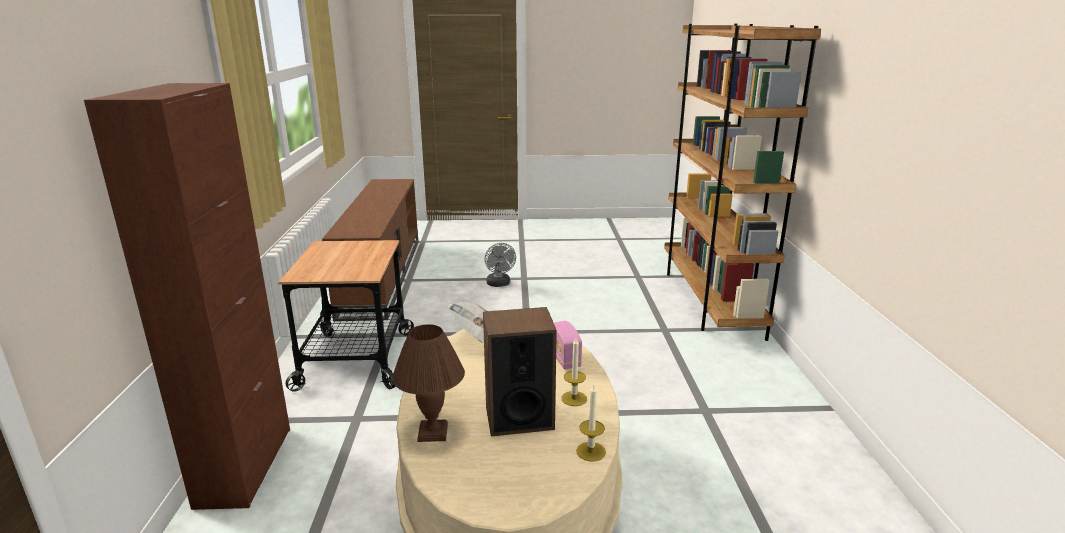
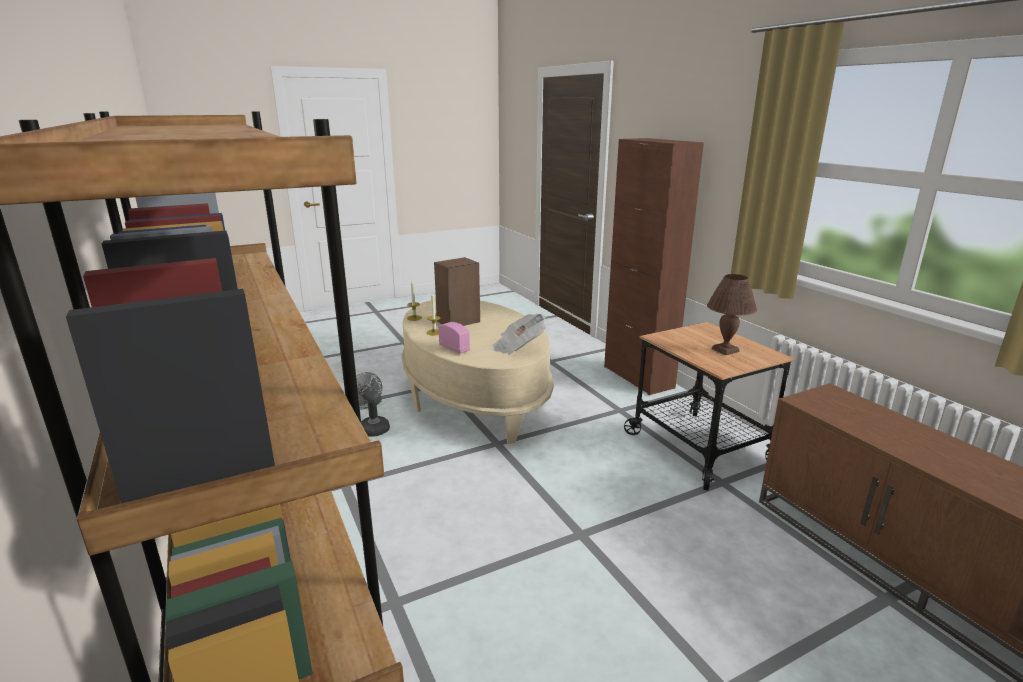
camera: 155 degrees right, 0 degrees up
brown table lamp [392,324,465,442] -> brown table lamp moved to [707,274,757,355]
grey fan [485,243,516,287] -> grey fan moved to [356,372,390,437]

